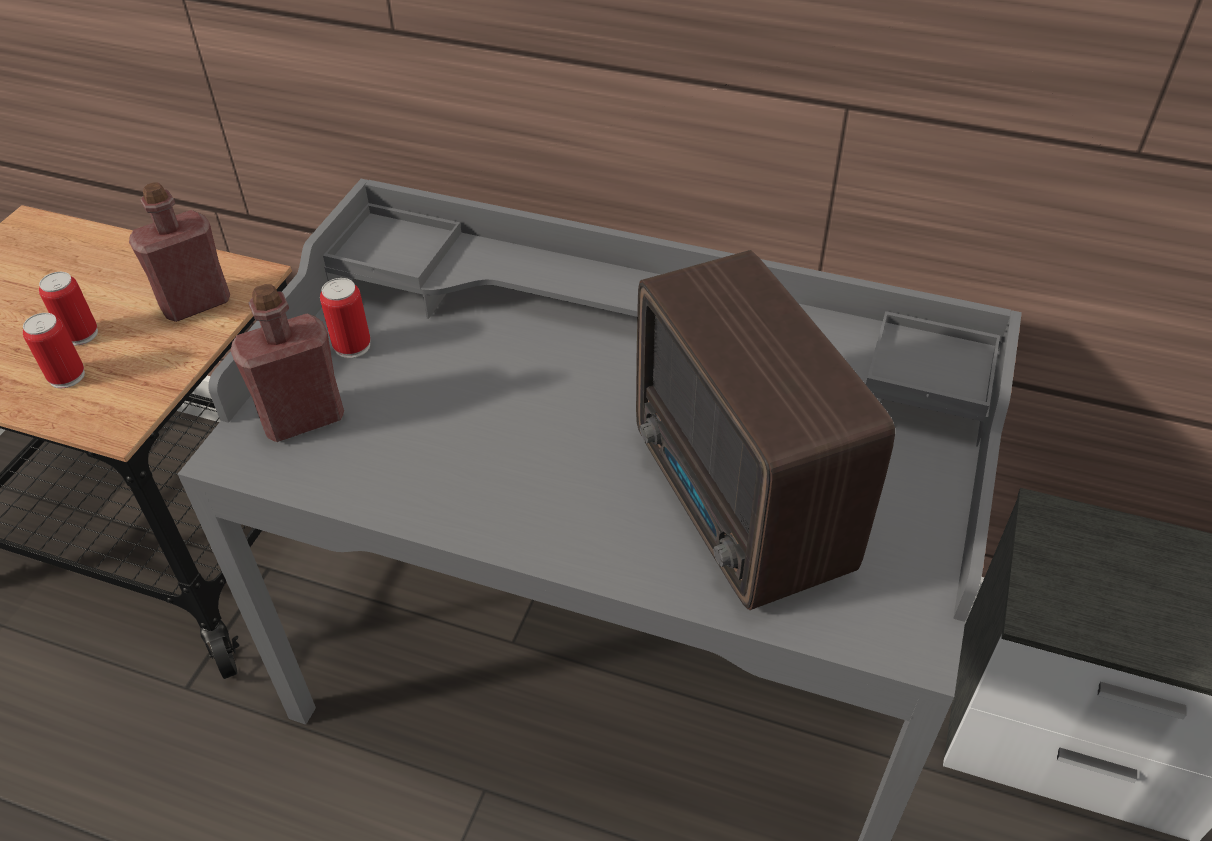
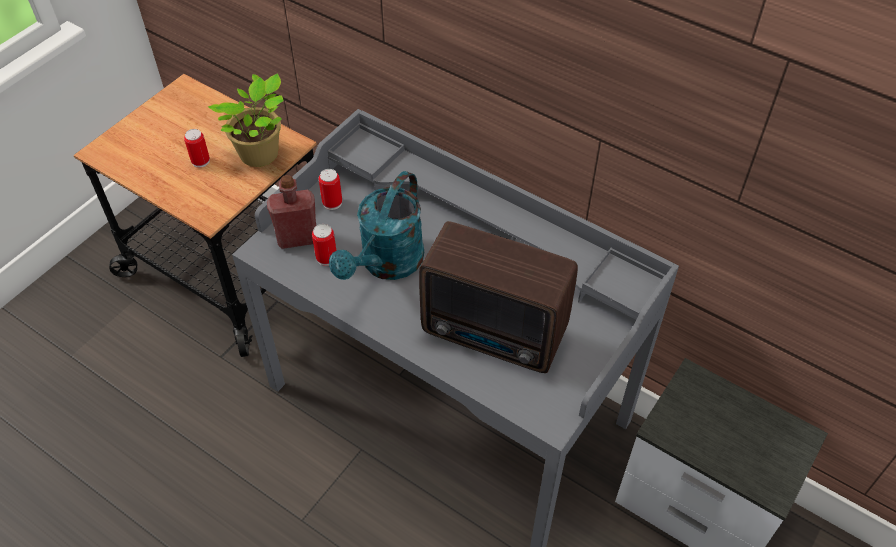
camera: 15 degrees right, 5 degrees up
can [23,313,85,388] -> can moved to [312,224,336,266]
red bottle [129,182,230,322] -> potted plant [208,73,284,167]
radio [636,250,895,610] -> radio turned 60 degrees counterclockwise [419,221,578,373]
none -> turquoise watering can [329,171,424,280]

